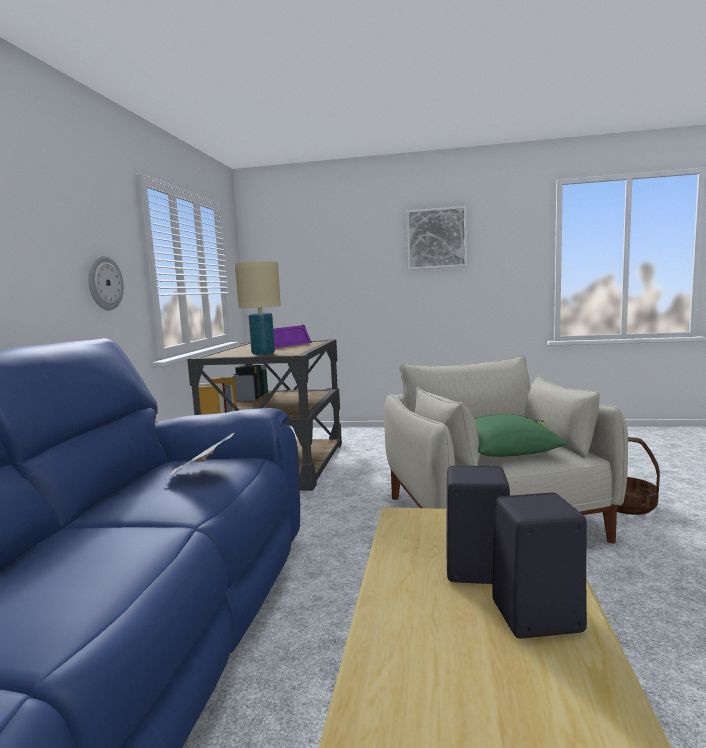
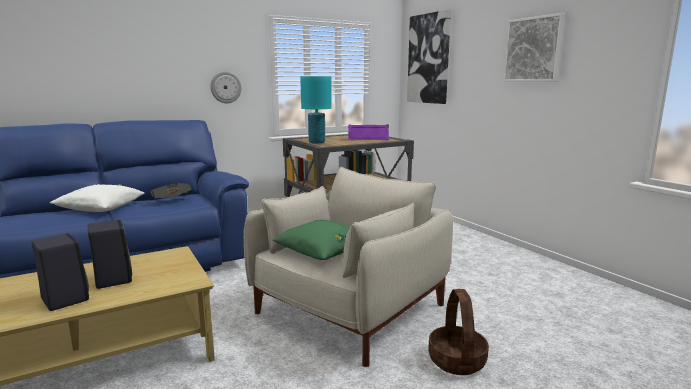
camera: 50 degrees right, 5 degrees up
beige table lamp [235,262,281,355] -> turquoise table lamp [300,76,332,143]
none -> white pillow [50,184,144,212]
none -> picture [407,9,451,104]

